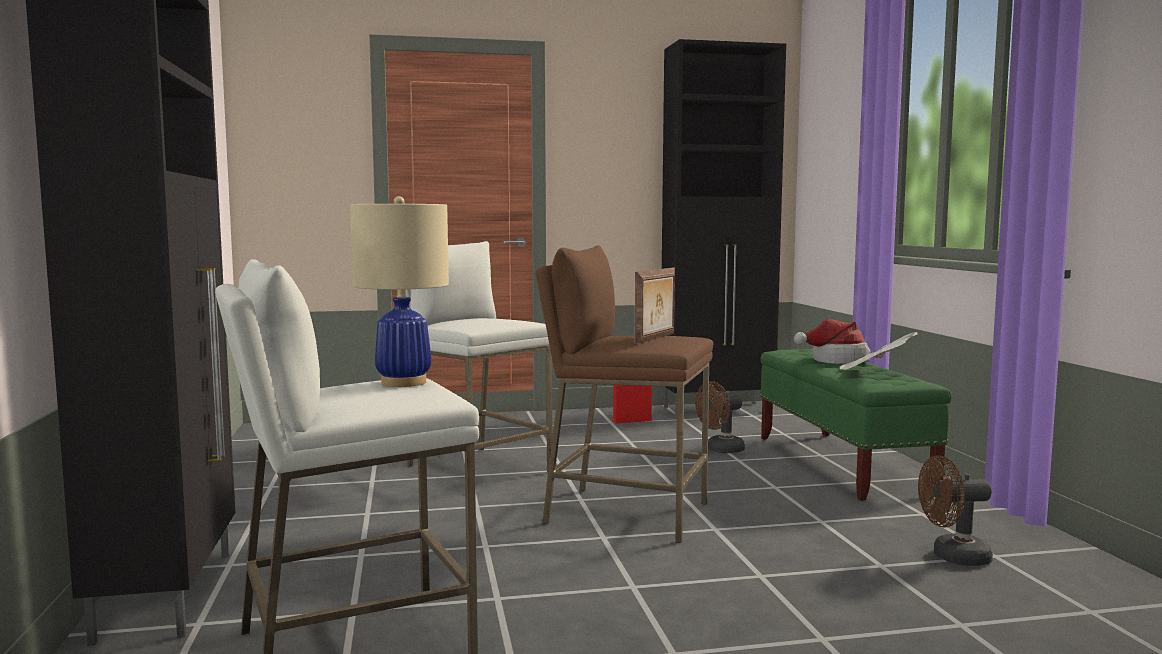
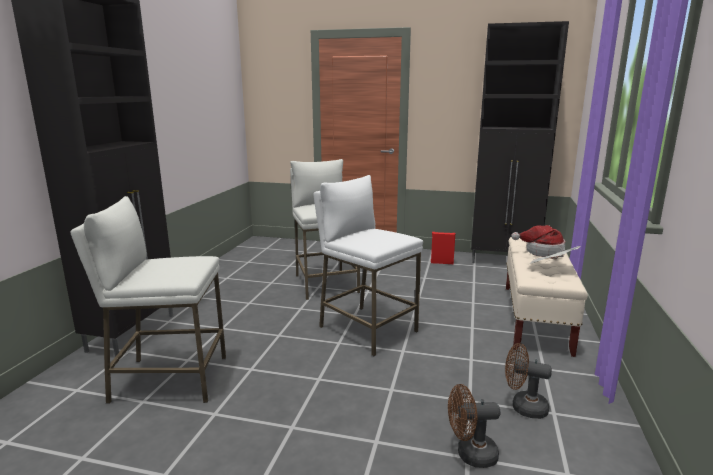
camera: 25 degrees right, 10 degrees up
beige table lamp [350,196,449,387] -> none
brown stool [536,245,713,543] -> white stool [313,175,423,356]
picture frame [634,268,675,344] -> none
brown fan [695,381,745,453] -> brown fan moved to [448,384,500,468]
green bench [760,349,952,501] -> beige bench [506,237,588,357]

